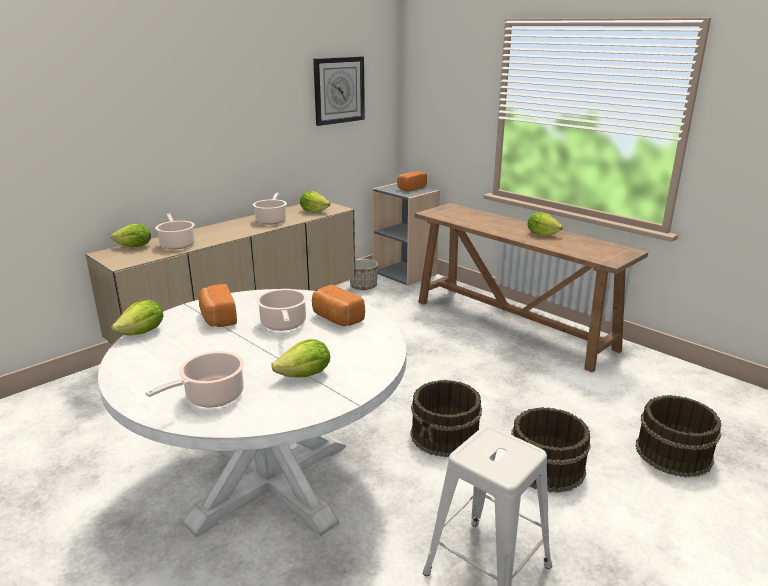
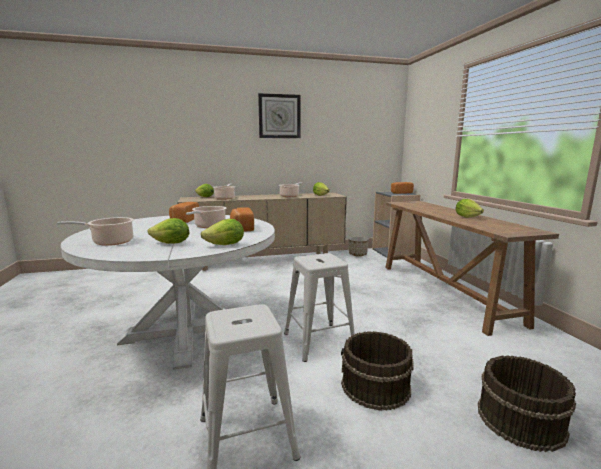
camera: 30 degrees right, 10 degrees down
lettuce [111,300,163,336] -> lettuce moved to [200,219,244,245]
wall clock [313,56,365,126] -> wall clock moved to [258,93,300,138]
brown bucket [410,380,482,457] -> white stool [284,253,355,362]

